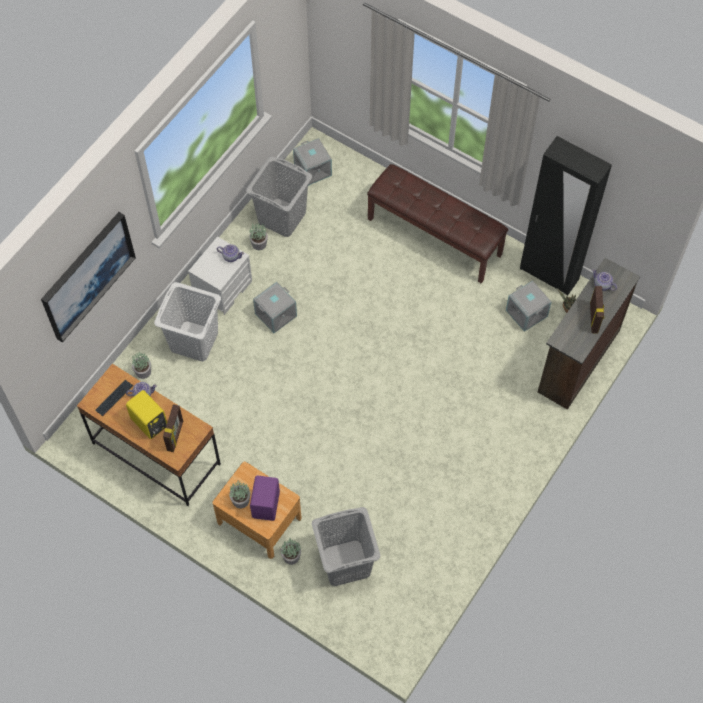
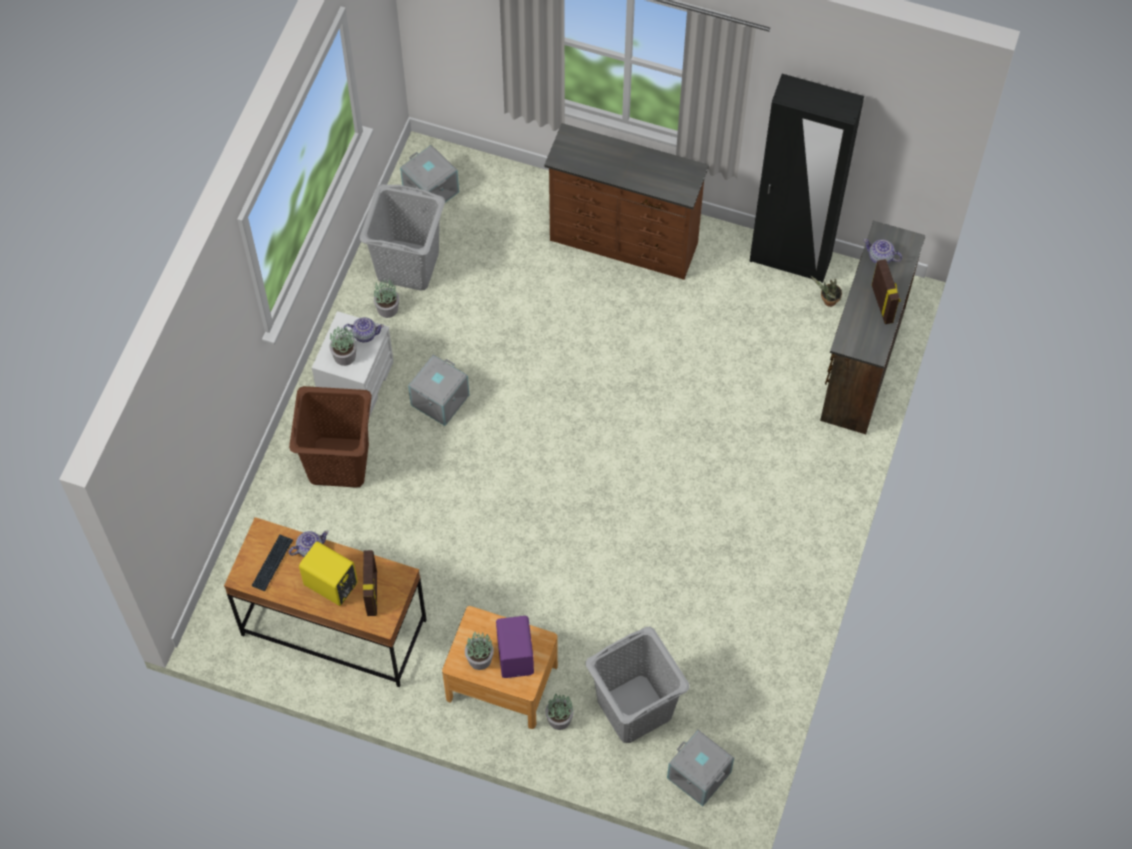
camera: 15 degrees left, 0 degrees up
picture [41,212,136,342] -> none
potted plant [132,351,151,379] -> potted plant moved to [330,326,357,366]
white laundry basket [154,282,221,361] -> brown laundry basket [289,386,372,488]
brown bench [367,164,508,283] -> brown dresser [544,123,709,280]
grey storage box [506,280,551,332] -> grey storage box moved to [667,730,734,806]

